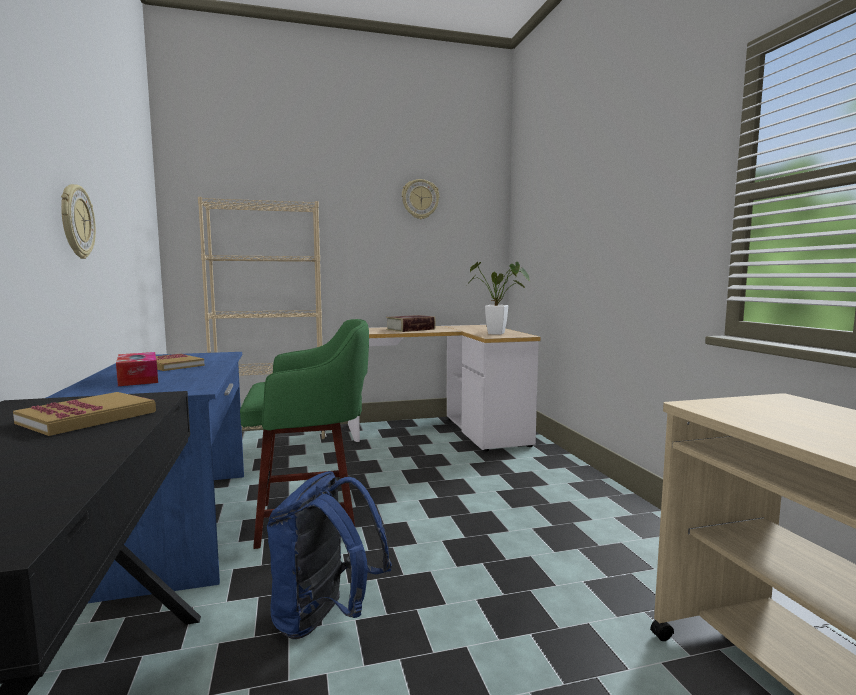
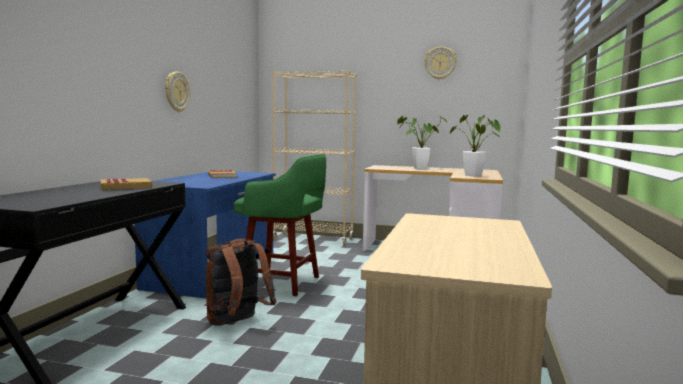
camera: 30 degrees right, 0 degrees up
tissue box [116,352,158,386] -> none
blue backpack [267,471,392,639] -> brown backpack [206,238,277,326]
book [386,315,436,332] -> potted plant [397,116,448,169]

